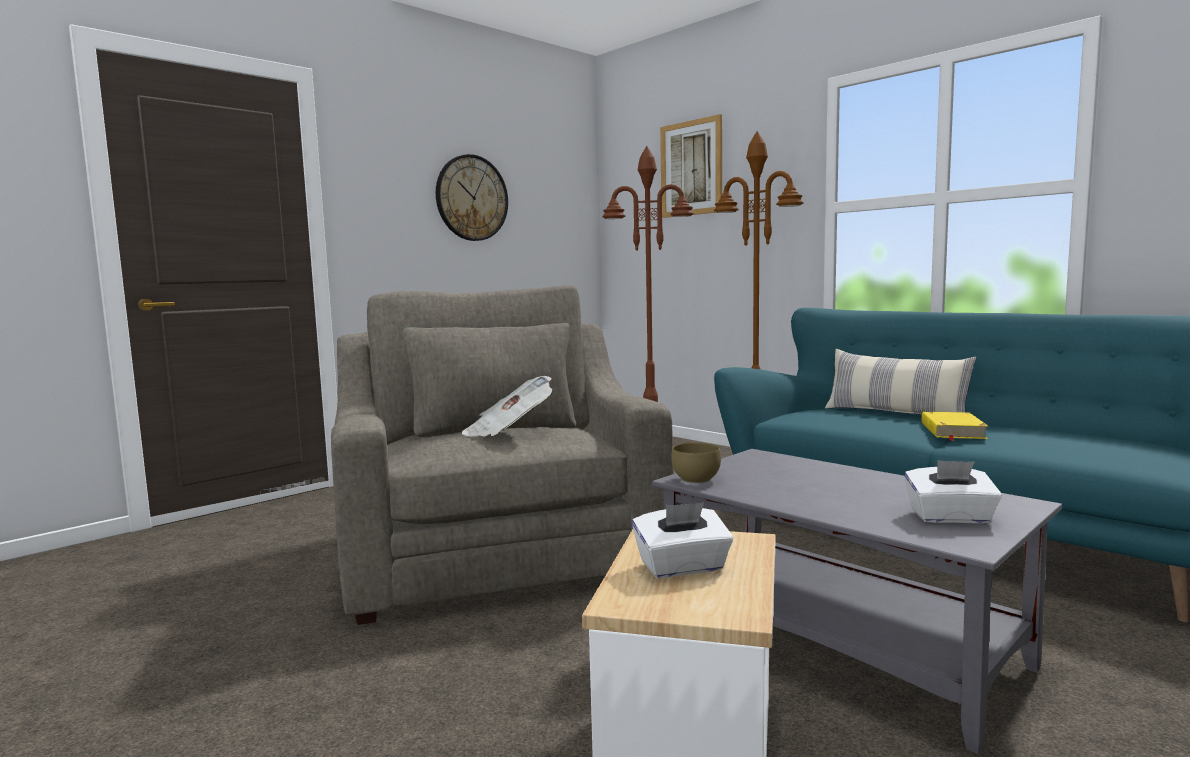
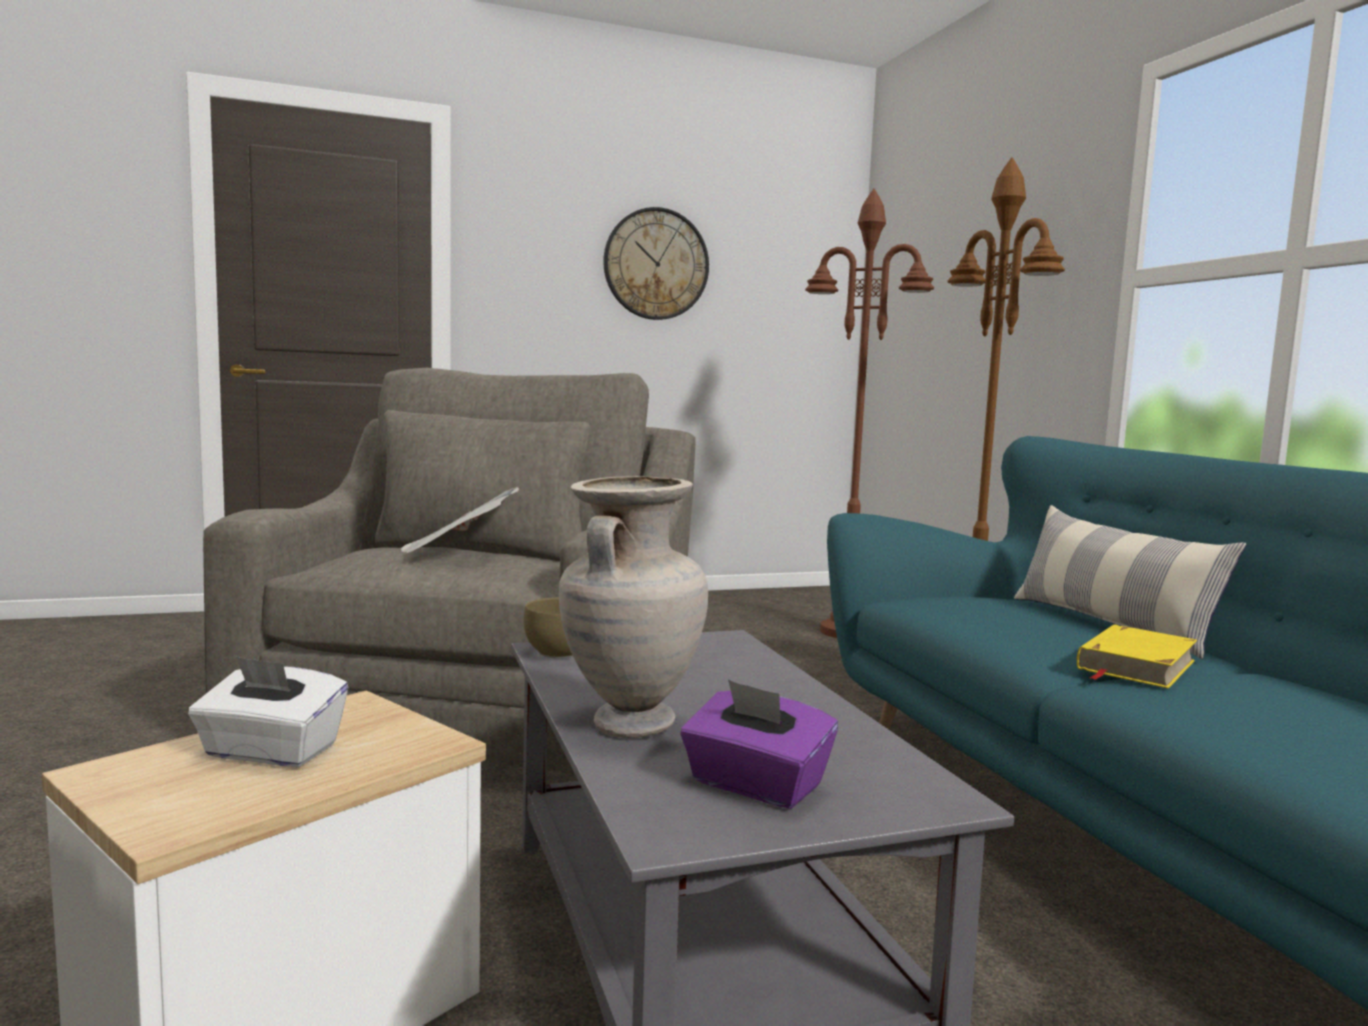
camera: 25 degrees right, 0 degrees up
picture [660,114,722,218] -> none
white tissue box [905,460,1002,524] -> purple tissue box [680,679,838,809]
none -> beige vase [559,476,708,738]

